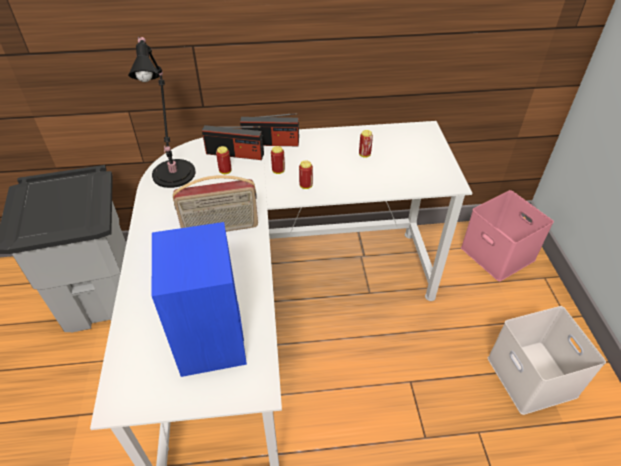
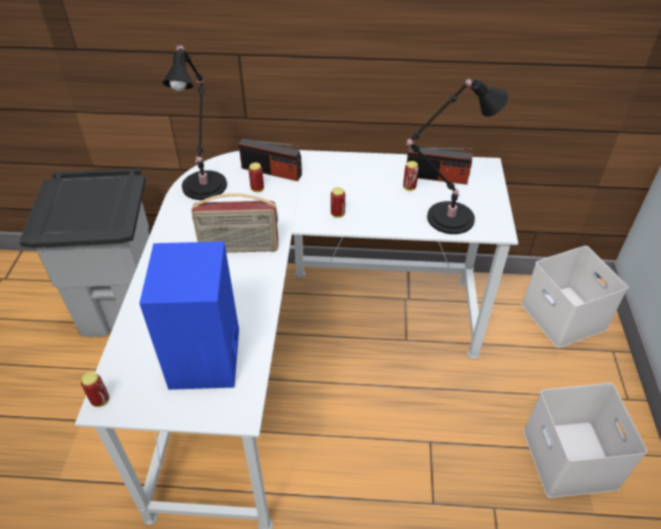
camera: 10 degrees right, 0 degrees up
radio [240,113,299,146] -> radio moved to [407,146,473,185]
can [271,146,285,174] -> can moved to [81,372,109,407]
pink storage box [461,190,554,281] -> white storage box [521,246,628,348]
none -> black table lamp [406,79,508,234]

